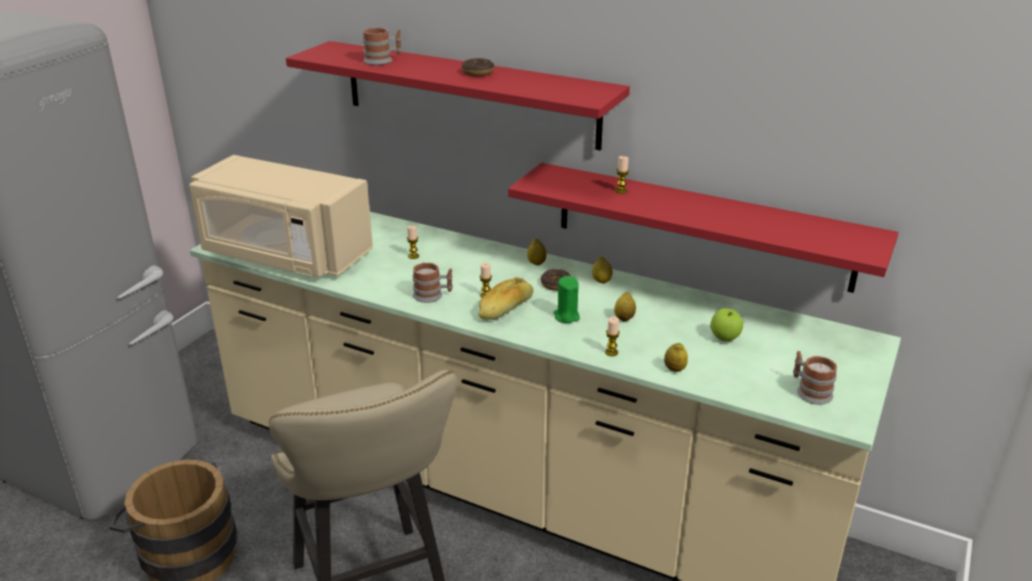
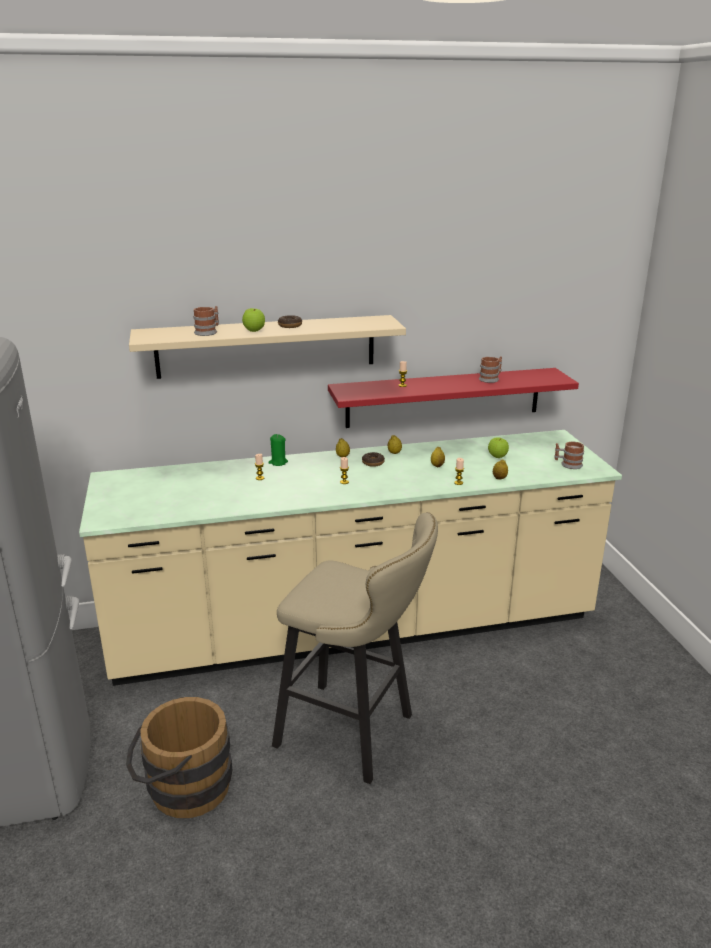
camera: 40 degrees left, 5 degrees down
beige microwave [189,155,373,277] -> none
red shelf [286,41,630,151] -> beige shelf [129,315,406,379]
mug [413,262,453,303] -> mug moved to [479,356,502,383]
bread [478,277,534,320] -> none
green candle [553,276,580,323] -> green candle moved to [268,434,288,466]
none -> apple [242,308,265,332]

